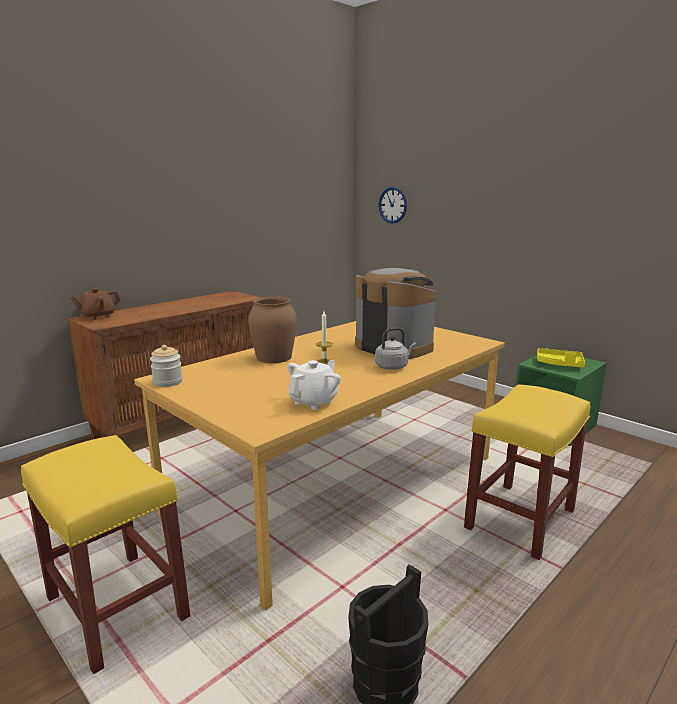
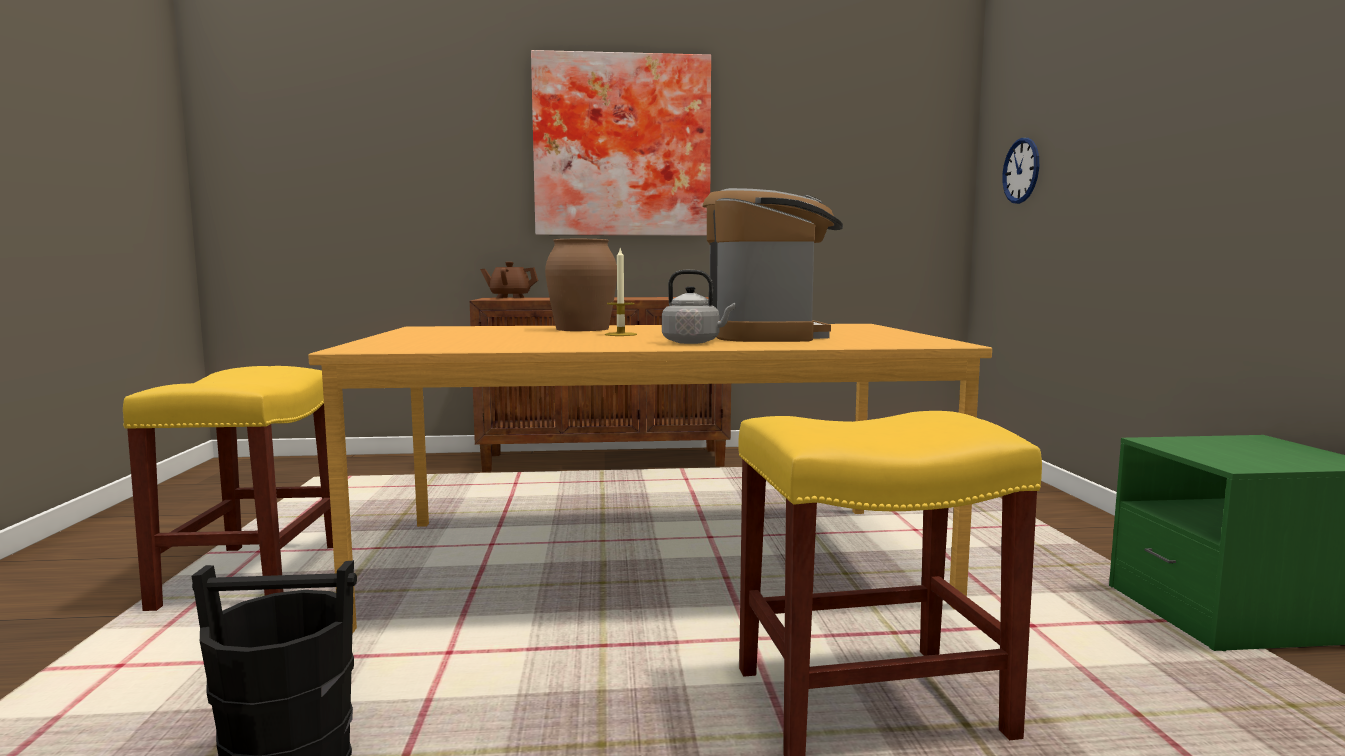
camera: 40 degrees right, 10 degrees down
jar [150,345,183,387] -> none
white teapot [288,360,341,410] -> none
yellow tray [537,348,585,368] -> none
none -> picture [531,50,711,236]

